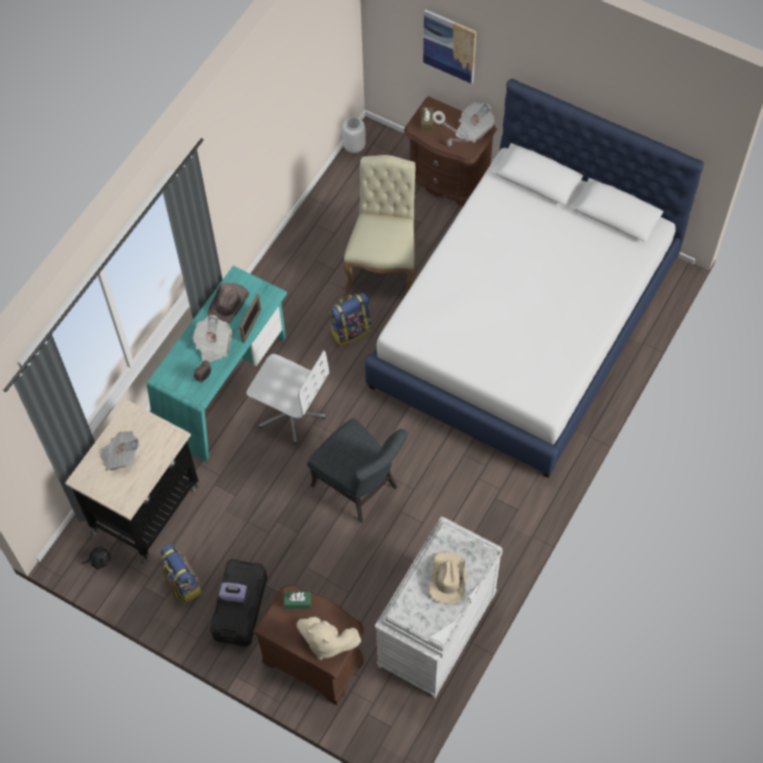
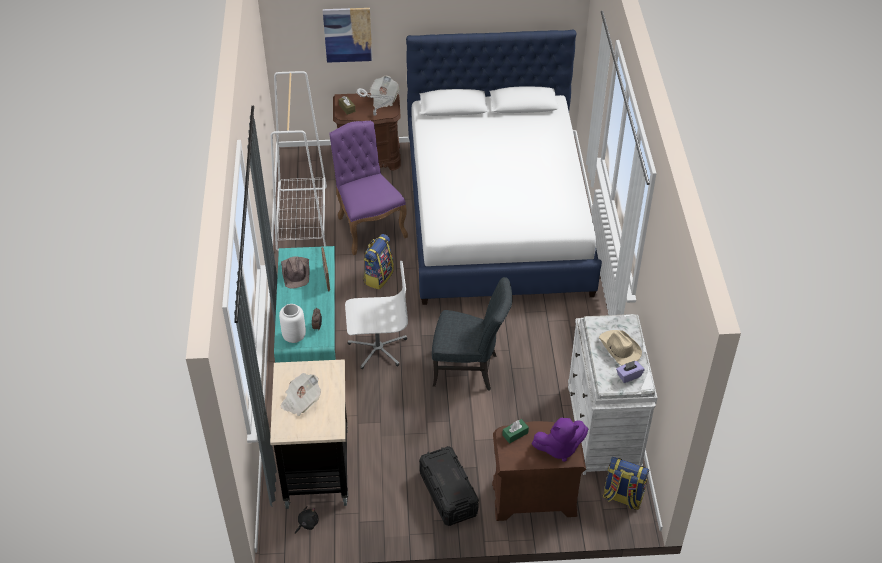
camera: 35 degrees left, 15 degrees down
backpack [159,544,202,604] -> backpack moved to [603,457,650,510]
newspaper [192,315,232,363] -> none
purple tissue box [219,583,247,602] -> purple tissue box moved to [616,361,645,383]
beige plush toy [296,617,361,660] -> purple plush toy [532,418,588,462]
white vase [342,117,366,153] -> white vase moved to [279,304,306,343]
beige chair [344,155,416,292] -> purple chair [329,121,408,255]
none -> white clothes rack [271,71,327,251]

